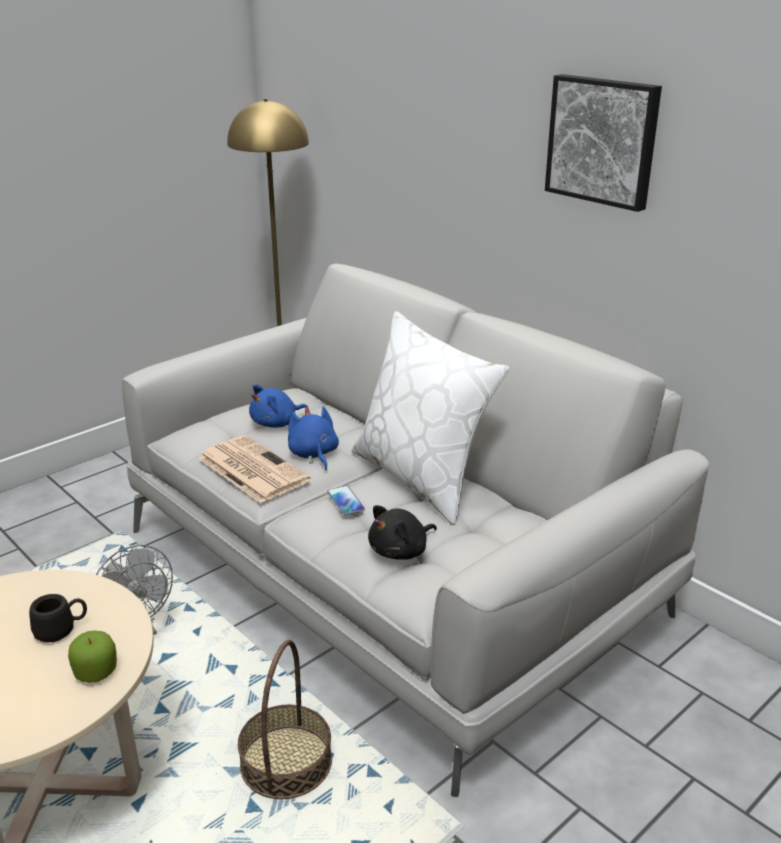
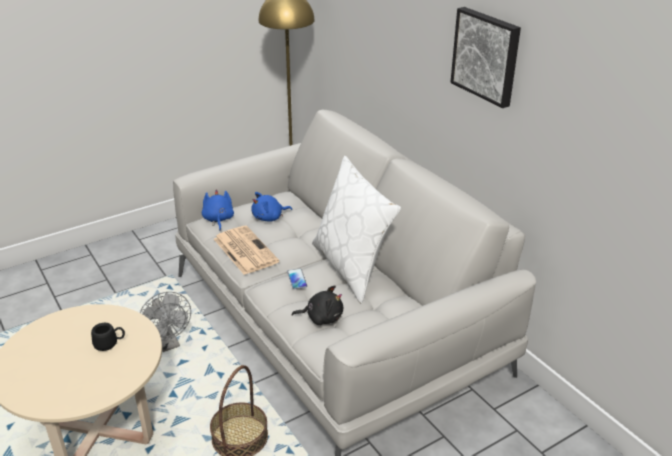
camera: 10 degrees right, 5 degrees up
apple [68,630,117,683] -> none
blue plush toy [288,407,339,470] -> blue plush toy moved to [202,190,234,231]
black plush toy [368,505,437,560] -> black plush toy turned 150 degrees counterclockwise [292,285,343,325]

